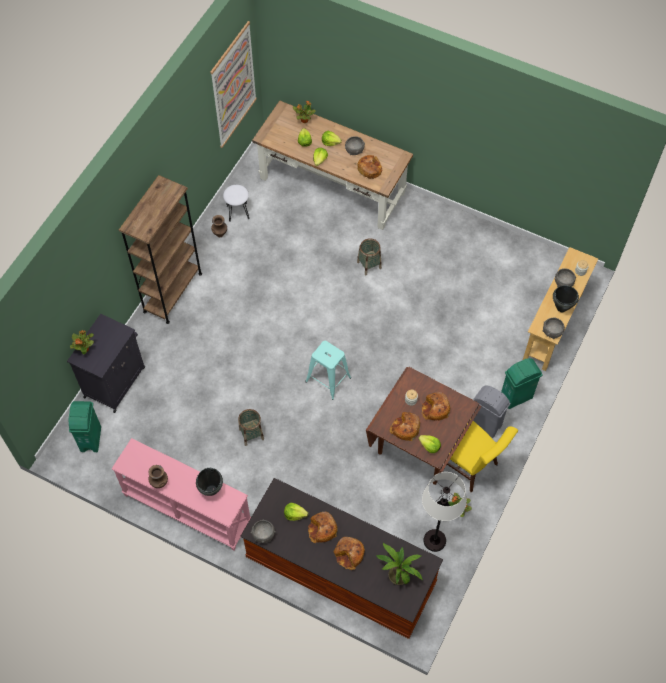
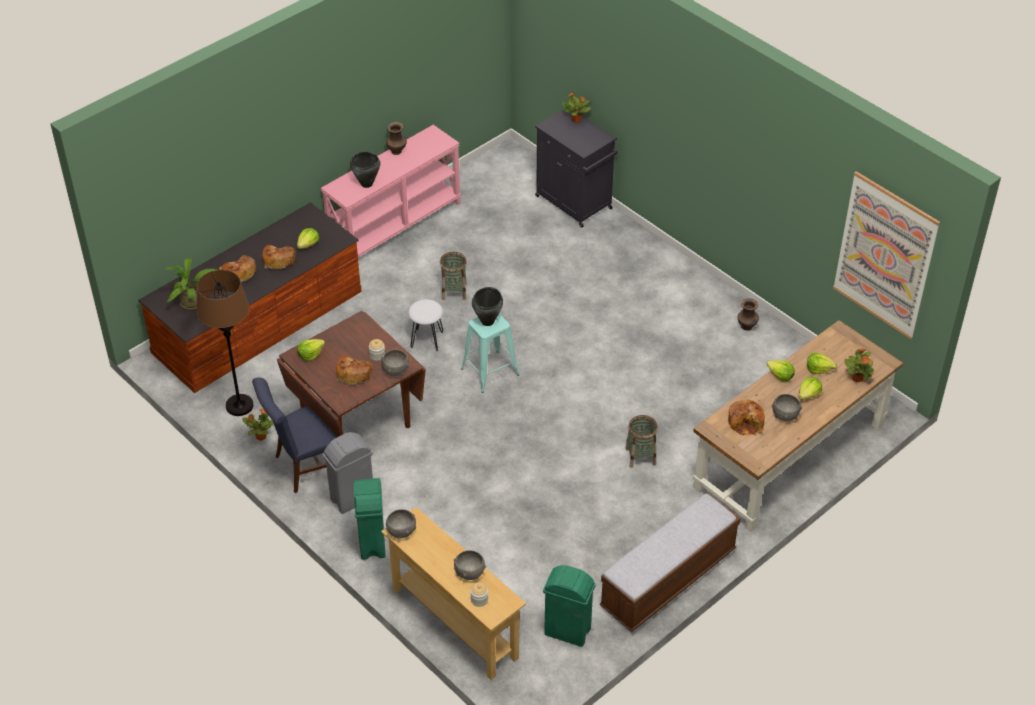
camera: 110 degrees right, 15 degrees down
green trash can [69,401,101,452] -> green trash can moved to [543,565,596,647]
brown bookcase [119,175,202,324] -> none
white stool [223,185,249,222] -> white stool moved to [408,299,443,351]
grey bowl [250,519,276,543] -> grey bowl moved to [381,350,409,376]
bread [389,412,420,441] -> none
white floor lamp [422,472,467,552] -> brown floor lamp [197,270,254,416]
yellow chair [445,421,518,492] -> blue chair [252,377,337,494]
black cooking pot [553,285,579,312] -> black cooking pot moved to [472,287,503,326]
none -> bench [600,493,740,632]

